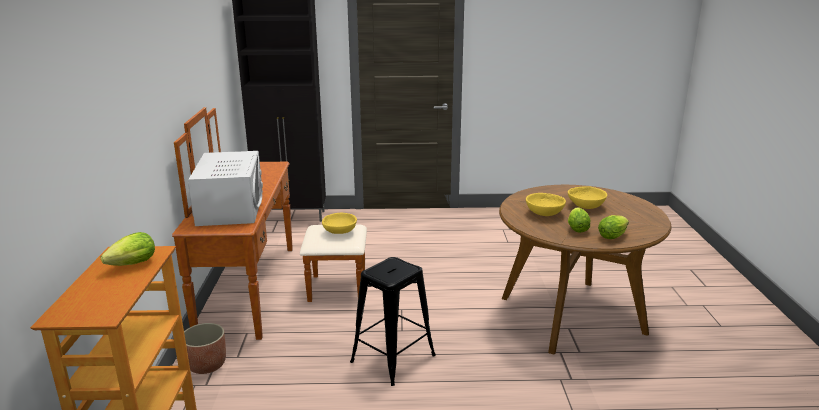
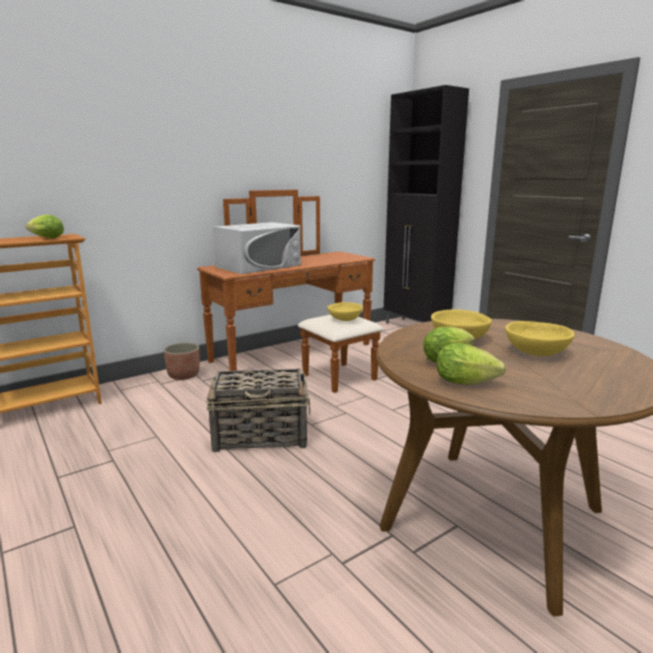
camera: 55 degrees right, 5 degrees down
black stool [350,257,436,386] -> basket [206,369,310,452]

